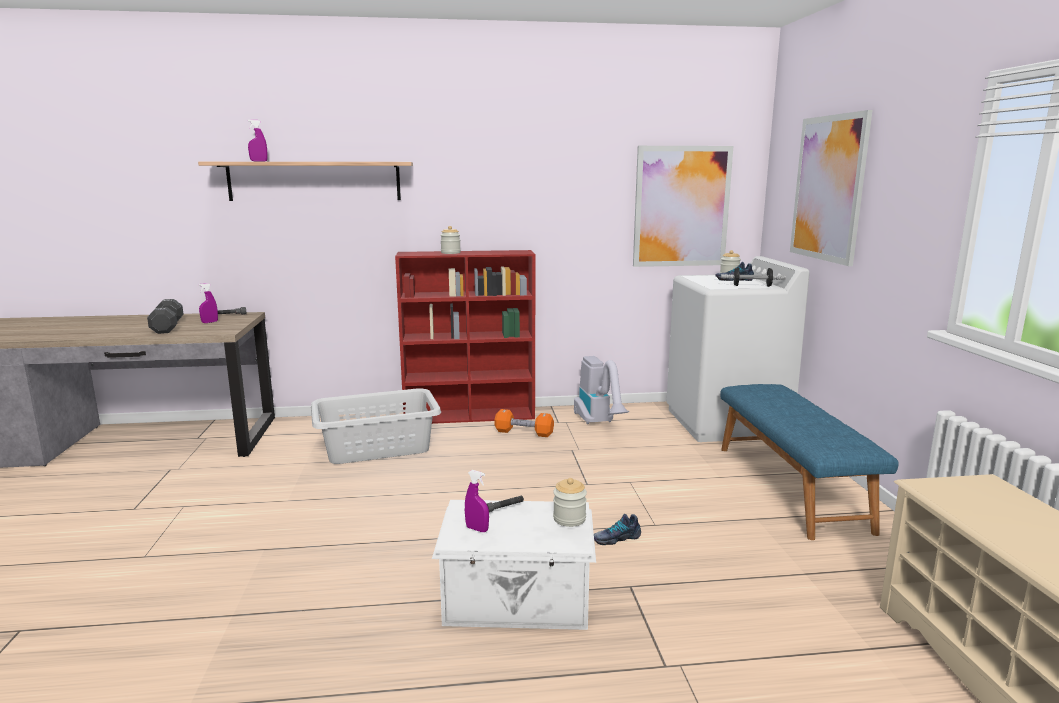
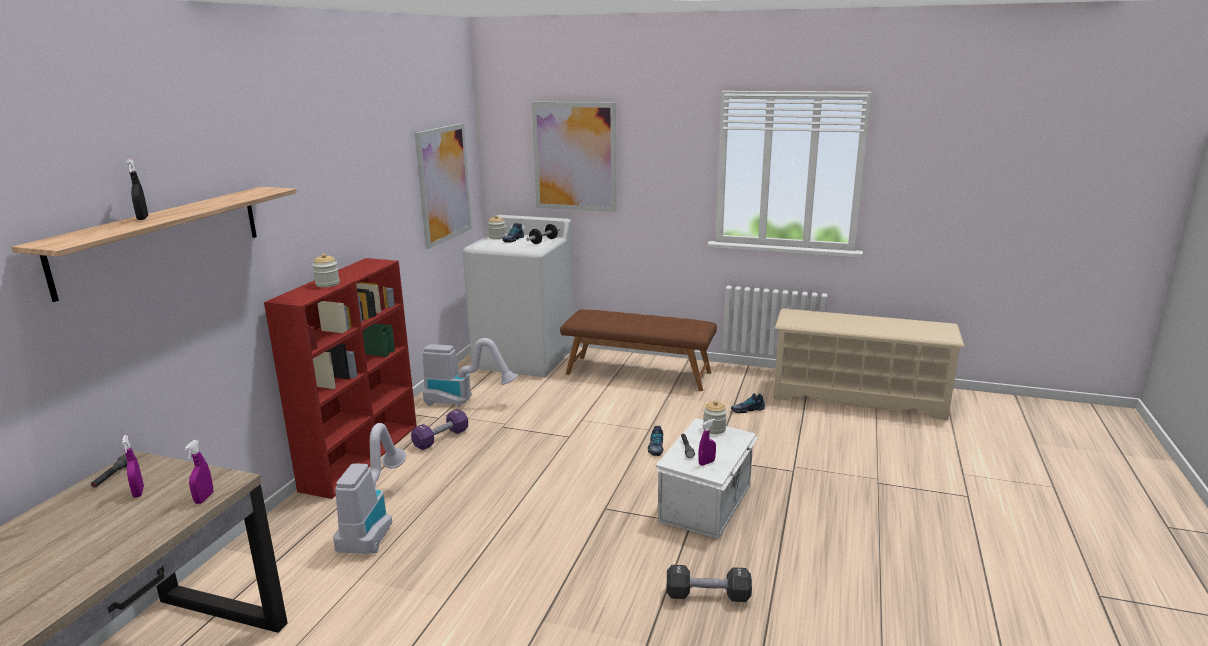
camera: 65 degrees left, 5 degrees up
black dumbbell [147,299,183,334] -> black dumbbell moved to [666,565,752,602]
purple spray bottle [248,120,268,162] -> purple spray bottle moved to [184,440,213,504]
grey laundry basket [311,388,441,464] -> vacuum cleaner [333,423,406,554]
orange dumbbell [494,409,554,437] -> purple dumbbell [411,409,468,450]
blue bench [720,384,899,540] -> brown bench [560,310,717,391]
none -> black spray bottle [126,158,148,220]
none -> shoe [731,393,765,413]

